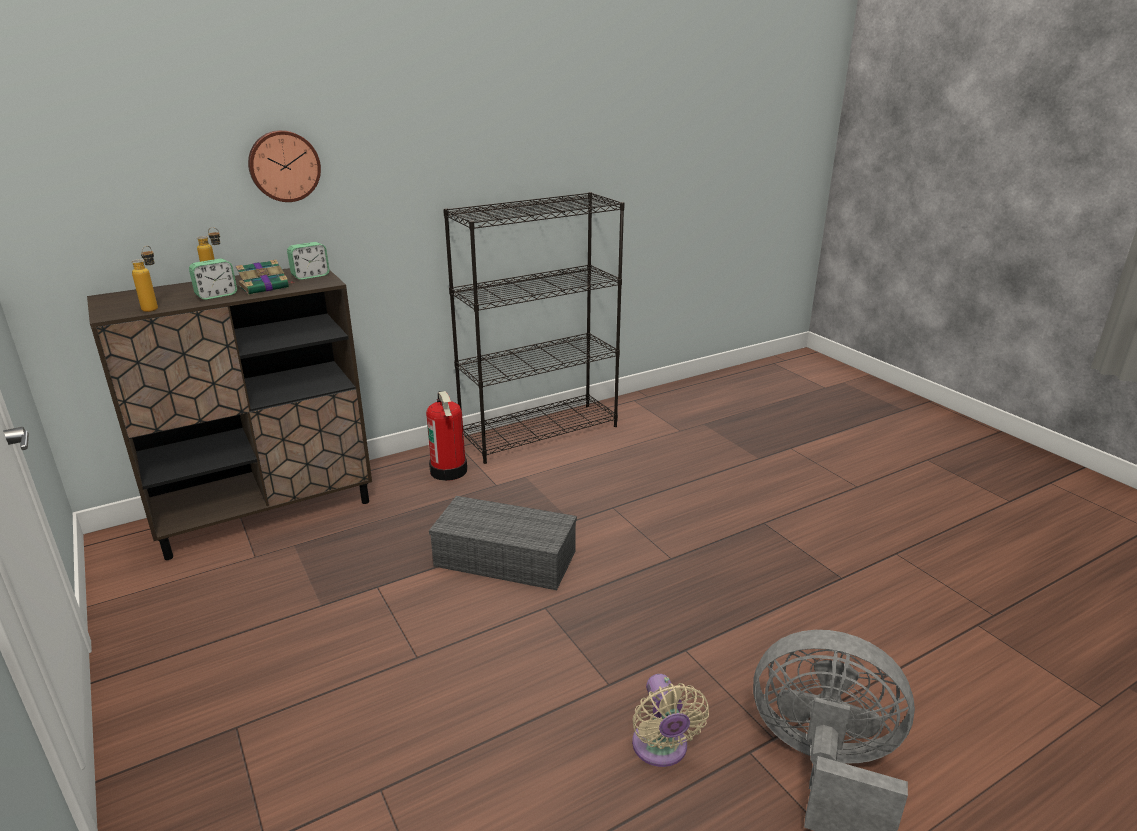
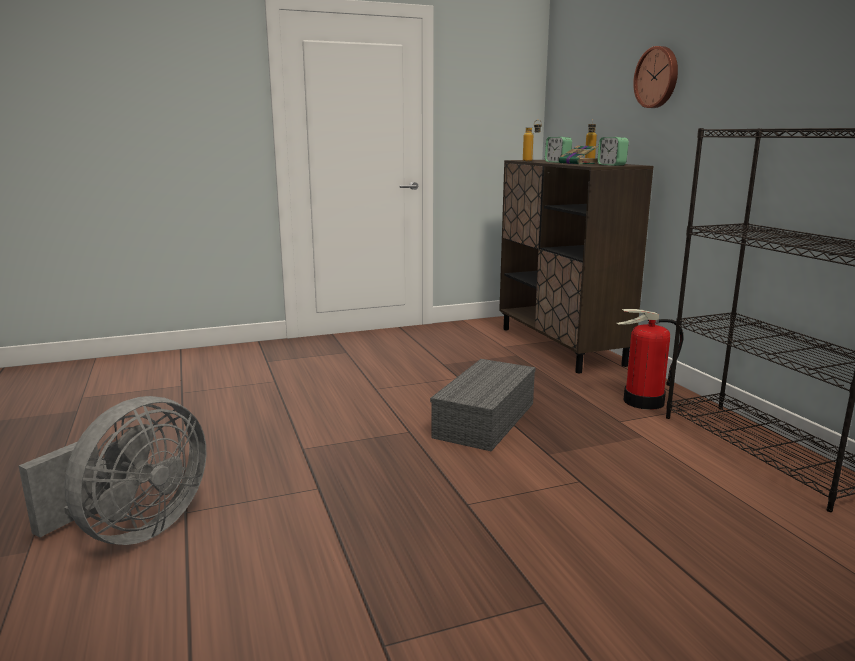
camera: 100 degrees right, 10 degrees down
beige fan [632,674,709,767] -> none

